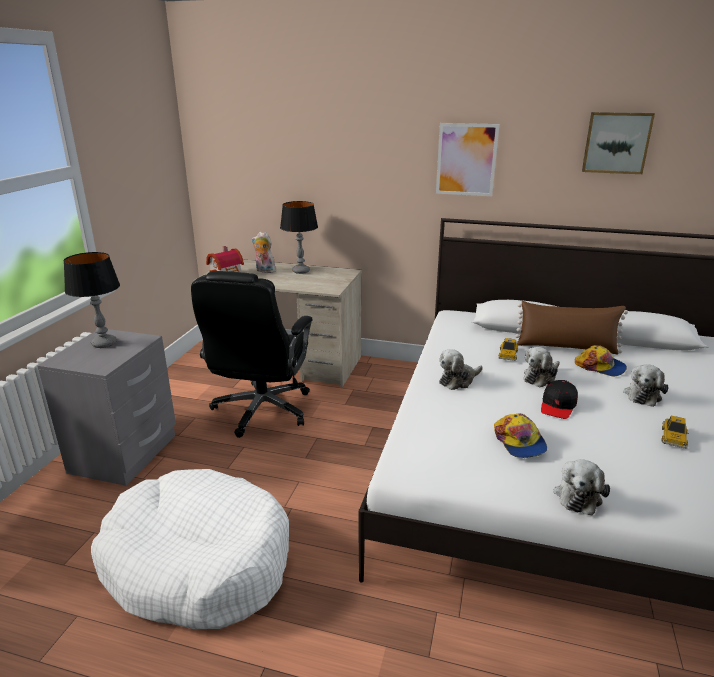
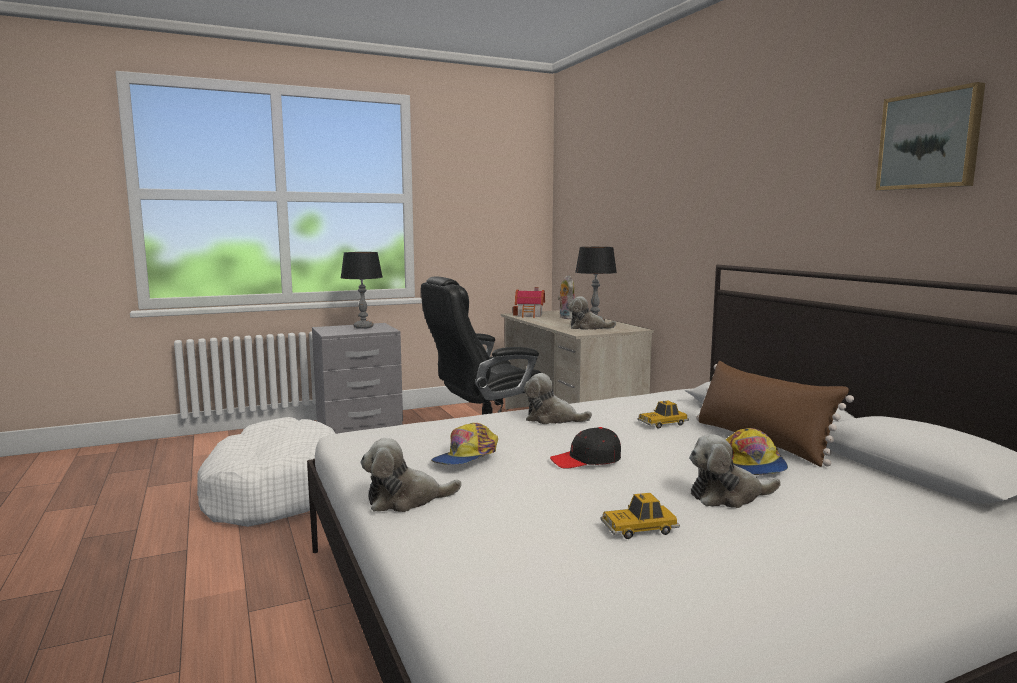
camera: 50 degrees right, 15 degrees down
picture [436,123,499,196] -> none
plush toy [523,347,560,387] -> plush toy moved to [568,296,616,330]

